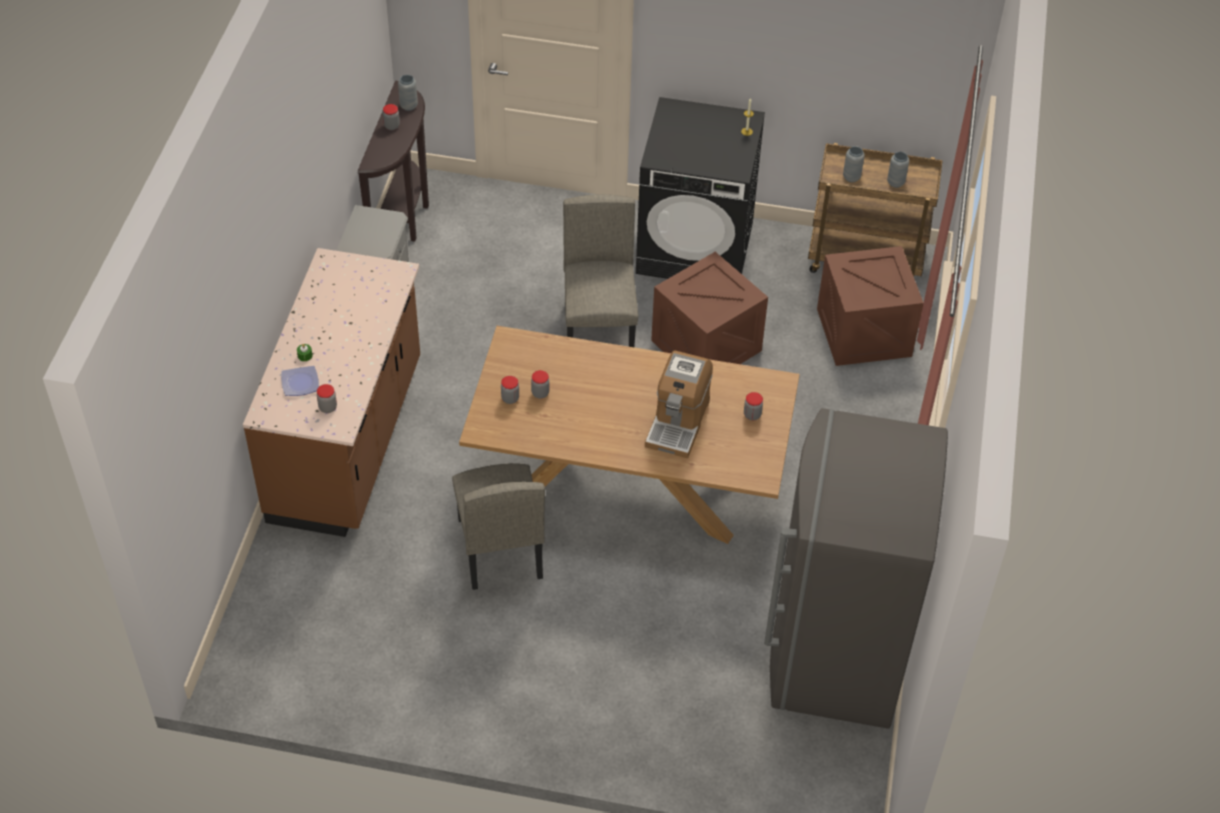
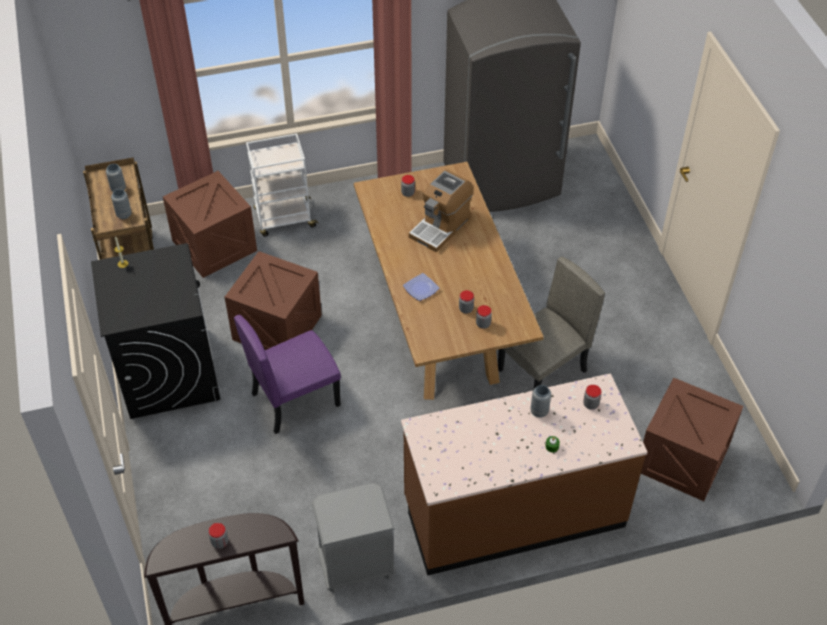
camera: 115 degrees left, 0 degrees up
plate [281,366,319,396] -> plate moved to [403,273,440,301]
grey vase [398,75,418,111] -> grey vase moved to [530,385,551,418]
beige chair [563,194,638,347] -> purple chair [234,315,341,434]
coffee machine [645,350,713,459] -> coffee machine turned 135 degrees clockwise [409,169,473,253]
none -> white cart [246,133,319,237]
none -> crate [641,377,743,501]

